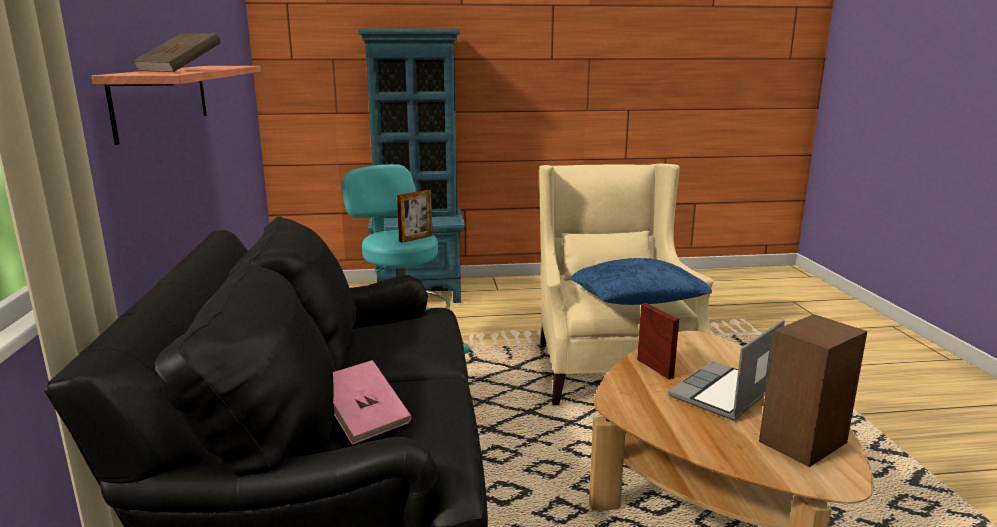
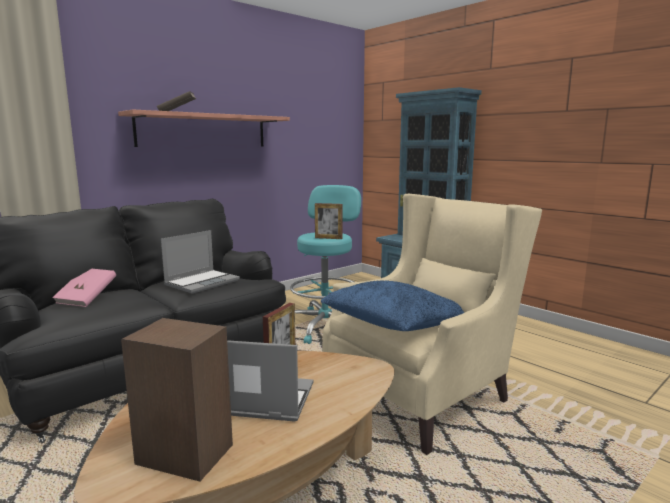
camera: 55 degrees right, 5 degrees down
none -> laptop [161,230,240,294]

